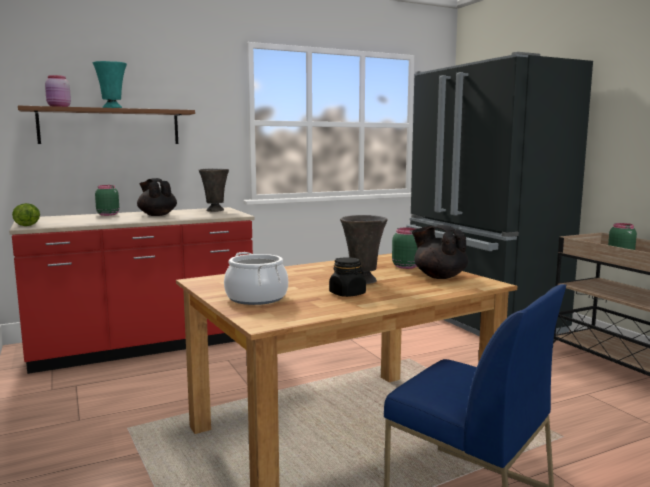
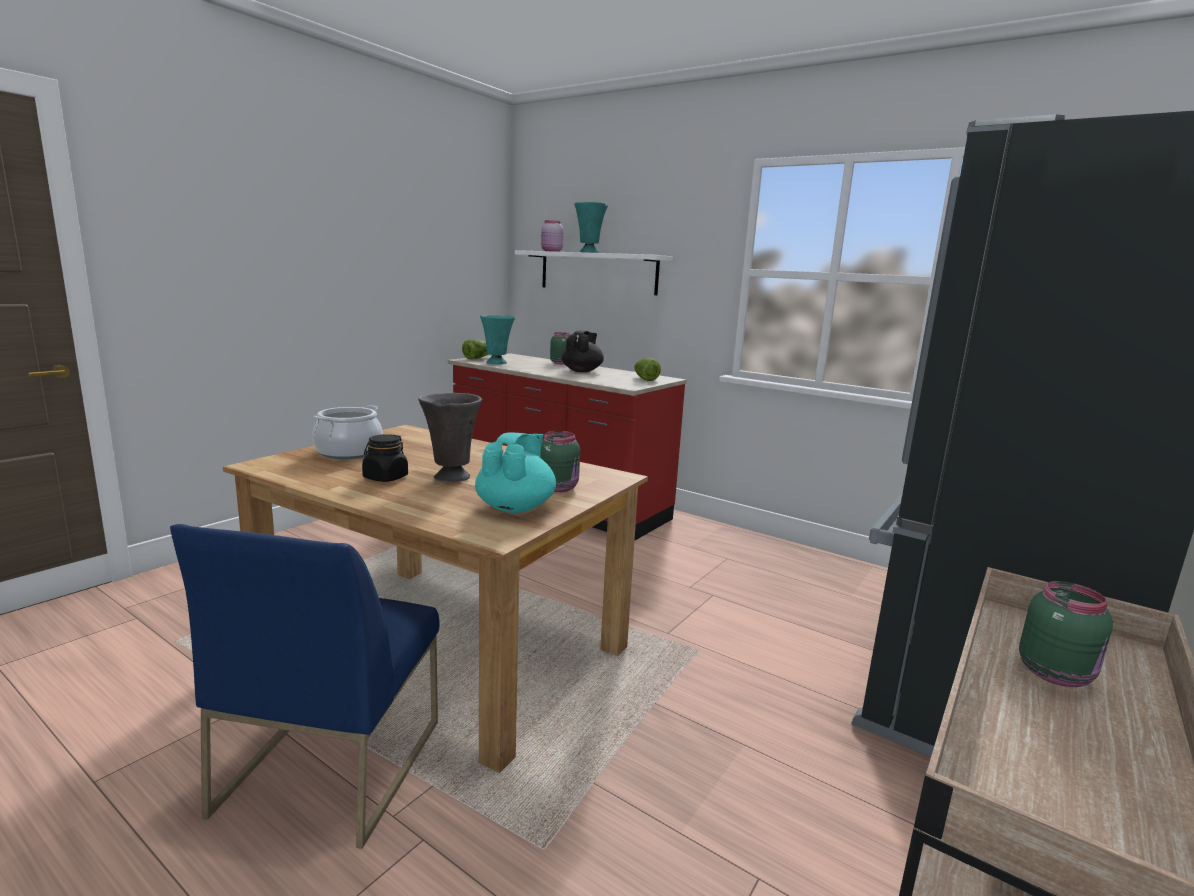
camera: 60 degrees right, 5 degrees up
brown shelf [18,106,195,144] -> white shelf [515,250,673,295]
grey vase [199,168,229,212] -> lettuce [634,358,661,381]
black teapot [412,225,468,279] -> turquoise teapot [475,433,556,513]
none -> turquoise vase [480,315,515,364]

